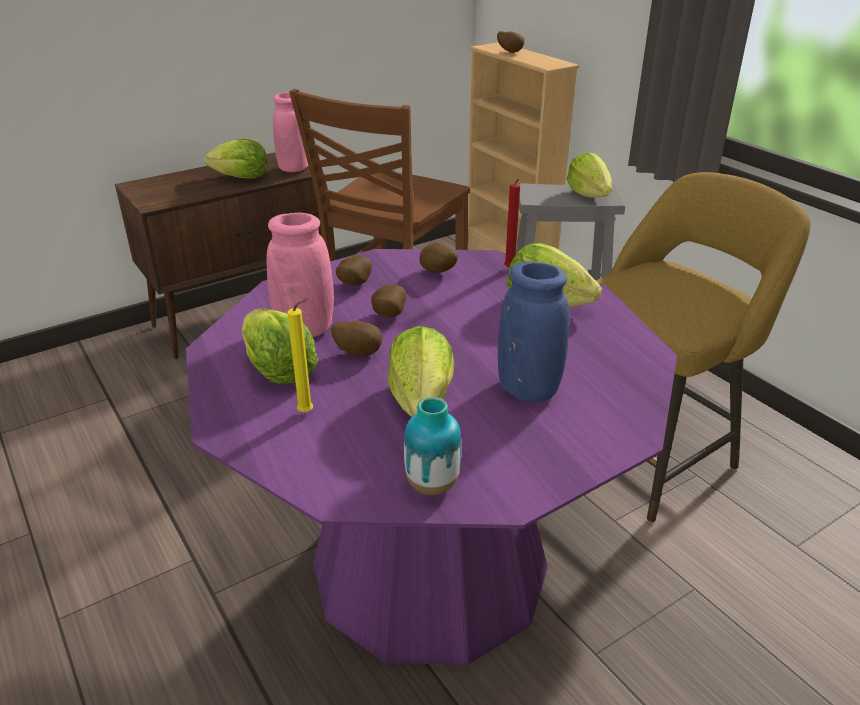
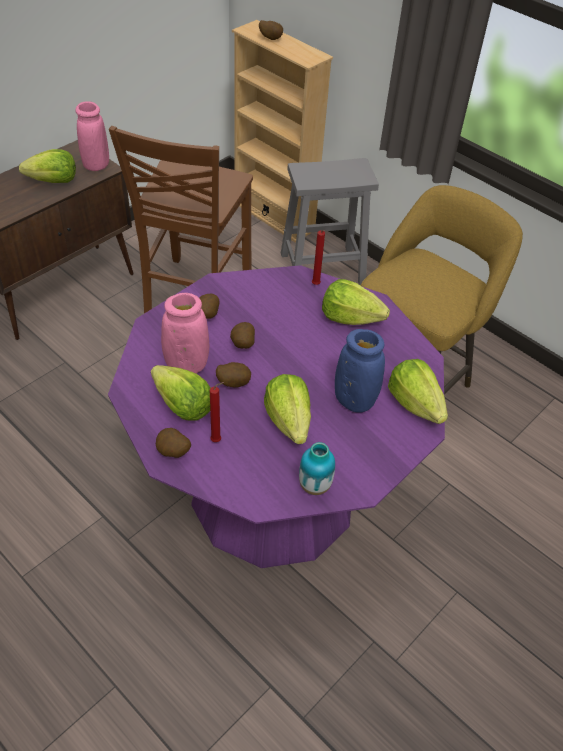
camera: 15 degrees left, 15 degrees up
yellow candle [287,299,313,413] -> red candle [210,382,224,442]
potato [419,243,458,273] -> potato moved to [156,428,191,458]
lettuce [567,152,612,198] -> lettuce moved to [388,359,448,424]

